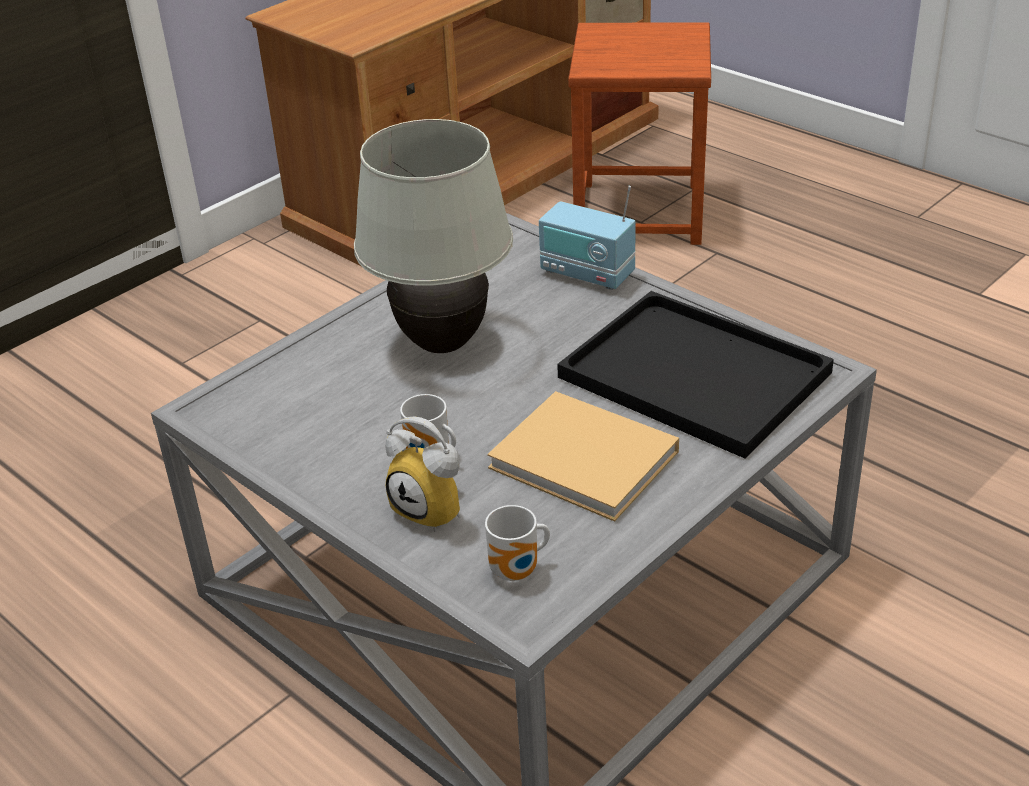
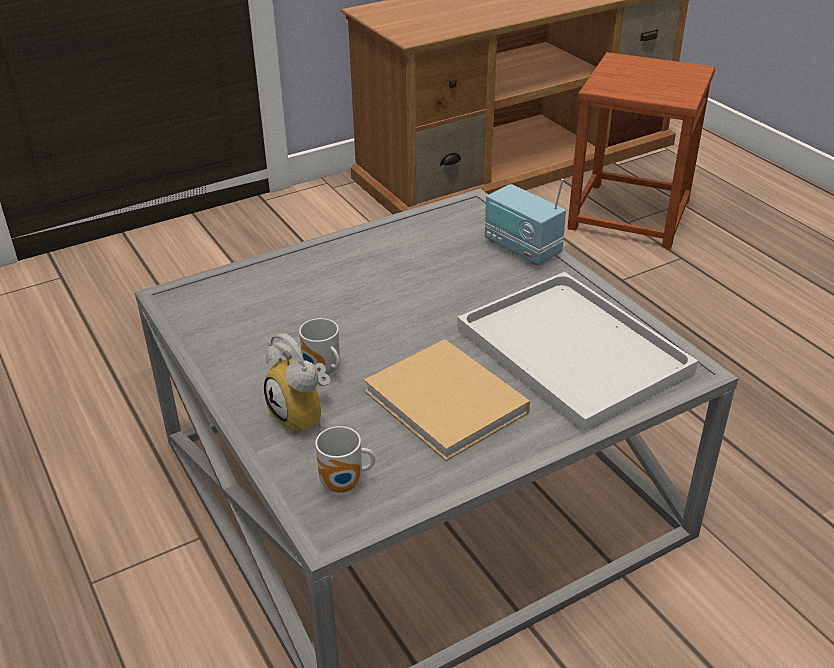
camera: 15 degrees right, 0 degrees up
white table lamp [354,119,513,353] -> none
black tray [557,291,834,458] -> white tray [457,272,698,432]

